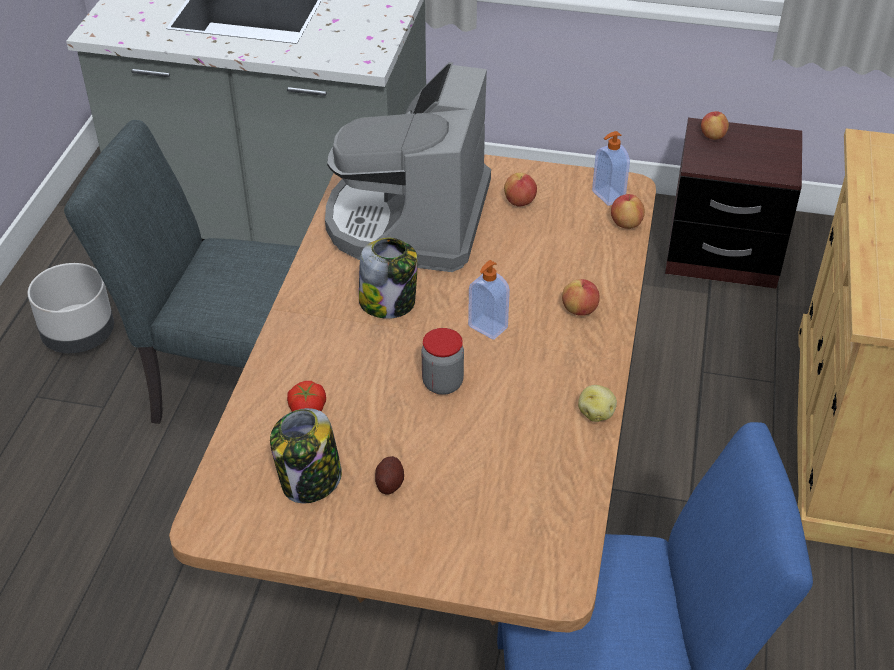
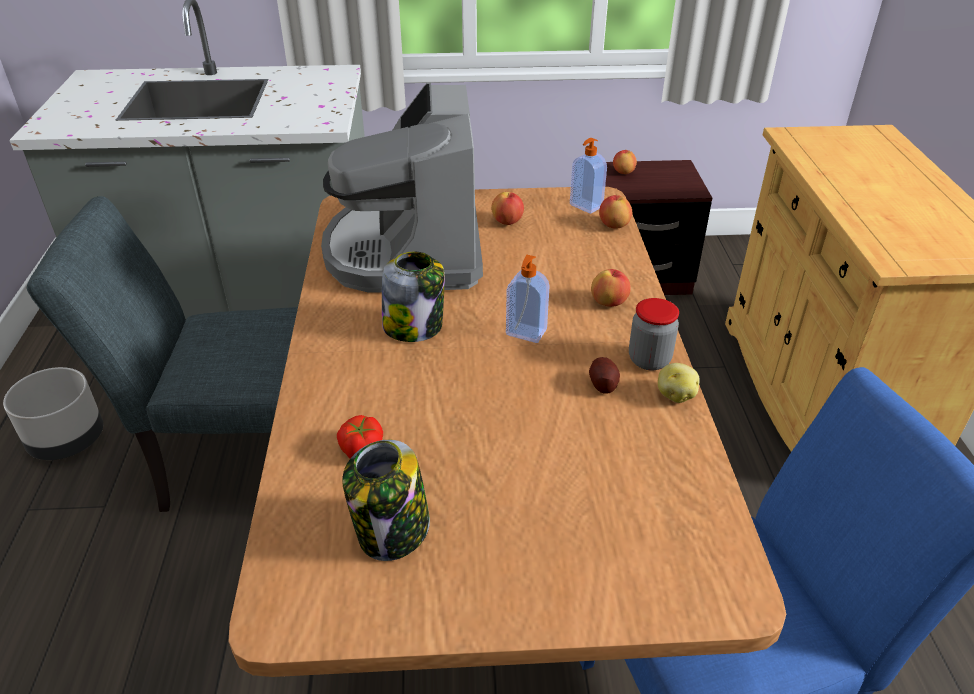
camera: 15 degrees left, 5 degrees down
potato [375,456,404,494] -> potato moved to [589,357,620,394]
jar [422,328,464,395] -> jar moved to [629,298,679,370]

